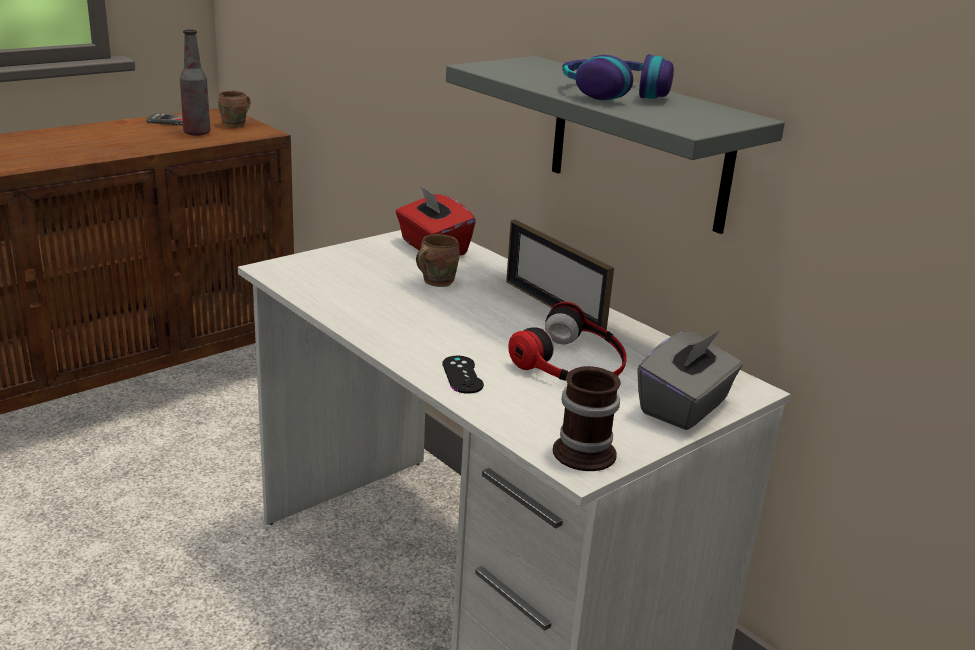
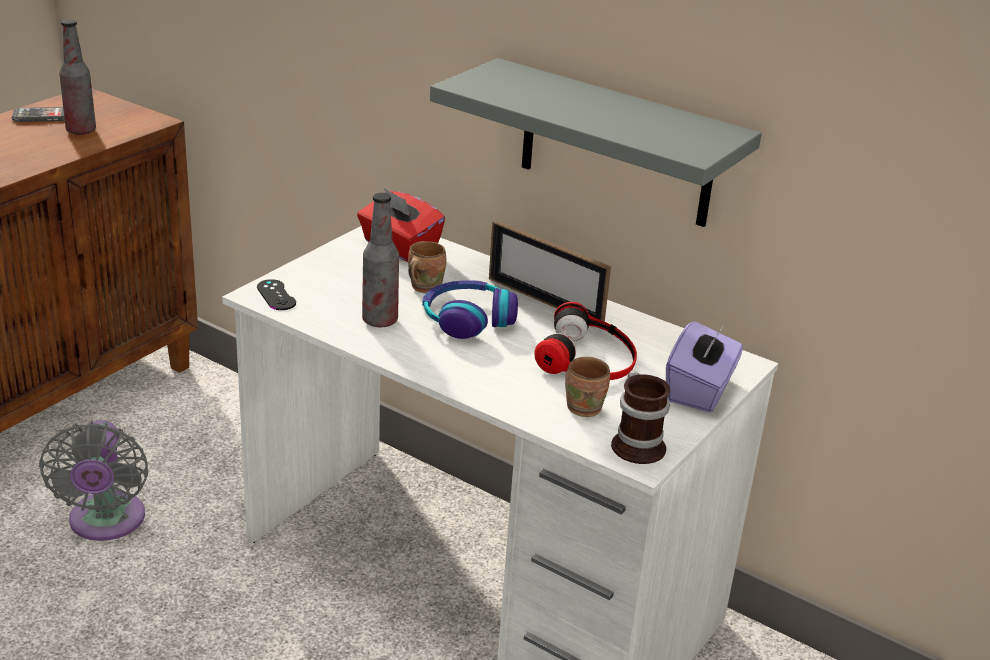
camera: 15 degrees left, 5 degrees up
brown mug [218,91,251,128] -> brown mug moved to [565,357,610,417]
black game controller [442,356,484,394] -> black game controller moved to [257,279,296,310]
headphones [562,54,674,100] -> headphones moved to [422,280,518,339]
grey tissue box [637,330,743,430] -> purple tissue box [666,321,743,412]
none -> grey fan [39,420,149,541]
none -> bottle [362,193,399,327]

